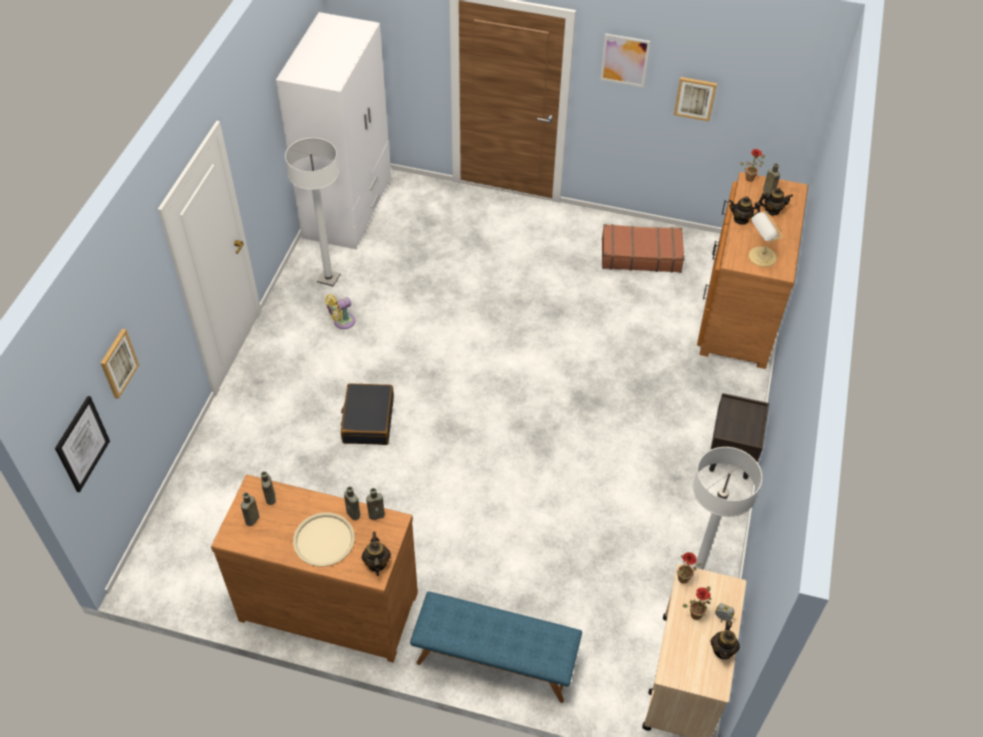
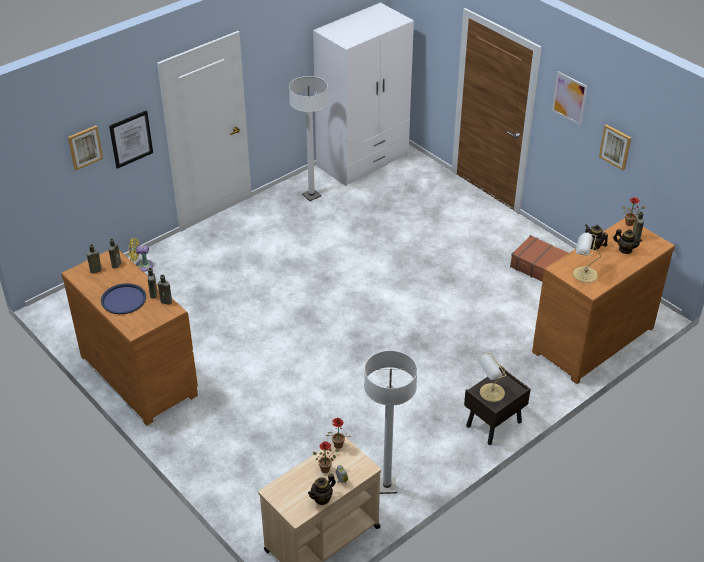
camera: 35 degrees right, 10 degrees down
picture [55,396,110,492] -> picture moved to [109,111,153,169]
beige tray [293,512,355,567] -> blue tray [101,283,146,314]
yellow fan [325,294,355,329] -> yellow fan moved to [129,238,153,272]
black suitcase [341,383,394,445] -> none
teapot [362,532,391,576] -> none
blue bench [410,591,582,703] -> none
none -> table lamp [478,353,507,402]

